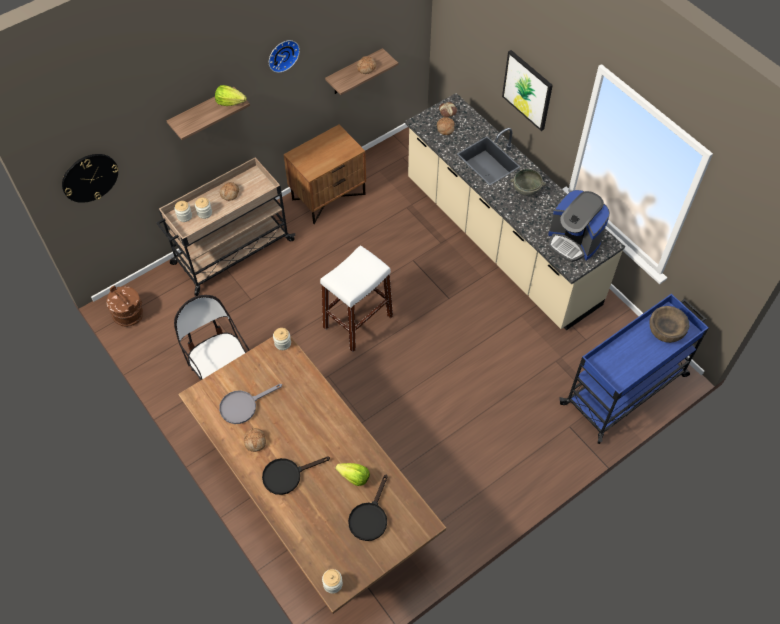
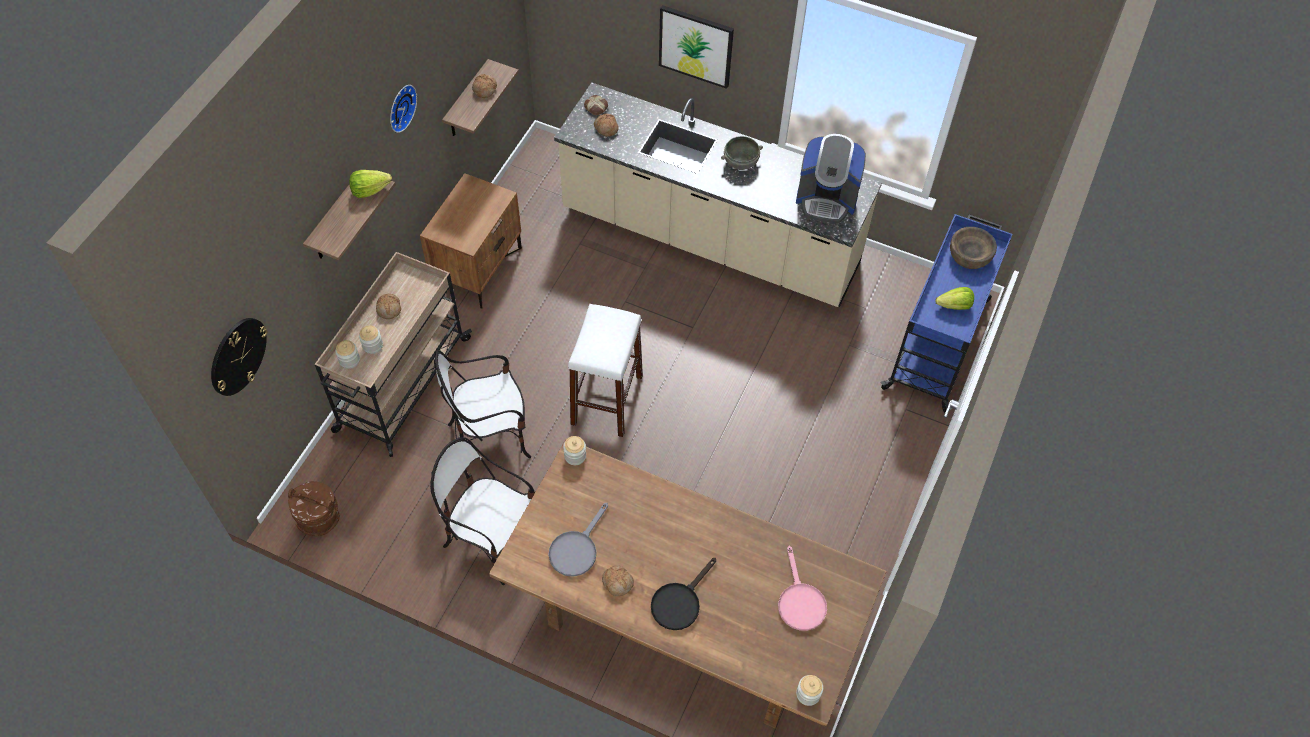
camera: 30 degrees left, 0 degrees up
lettuce [335,463,370,486] -> lettuce moved to [936,287,974,310]
black frying pan [348,474,388,541] -> pink frying pan [778,546,827,631]
none -> chair [434,350,531,458]

